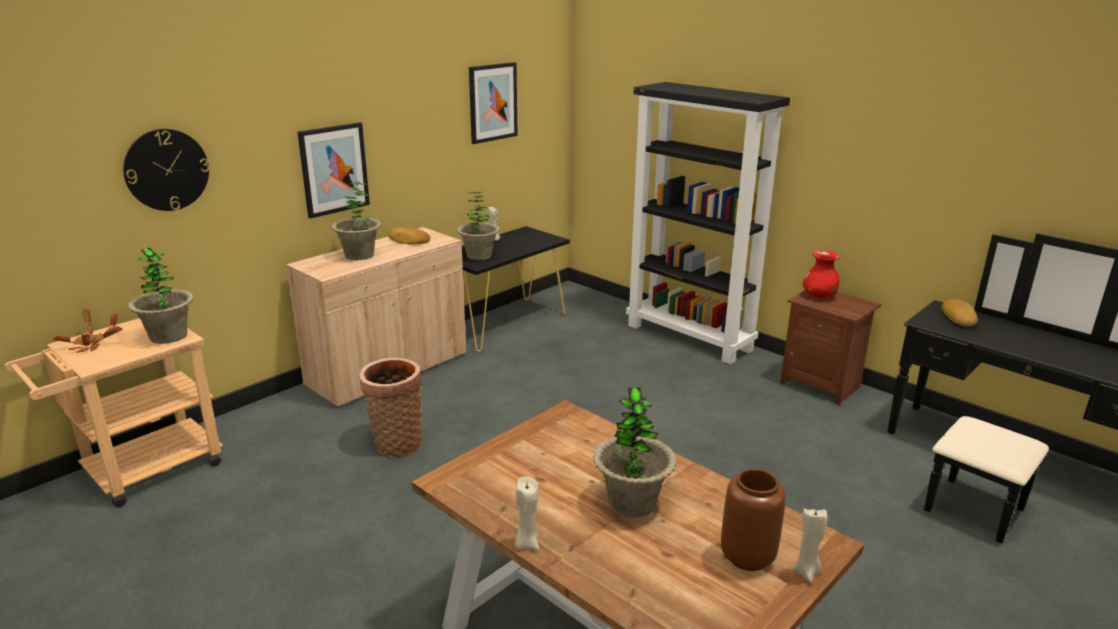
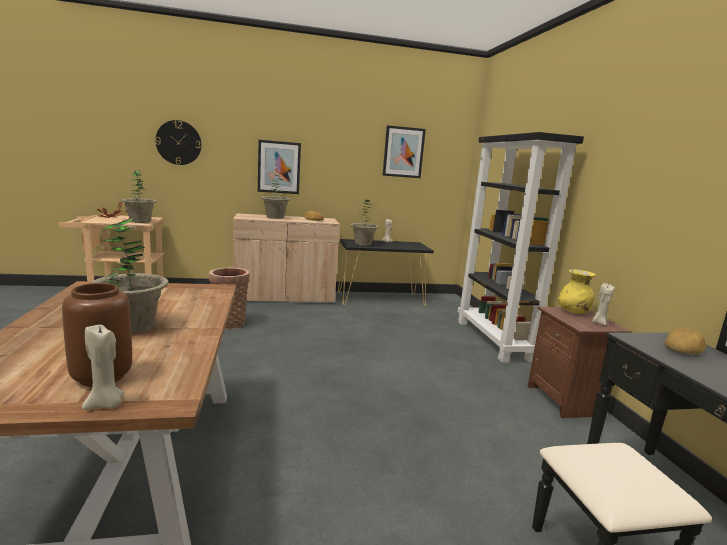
camera: 35 degrees right, 10 degrees down
beige candle [515,477,539,551] -> beige candle moved to [592,283,615,325]
red vase [803,251,840,298] -> yellow vase [558,269,596,314]

